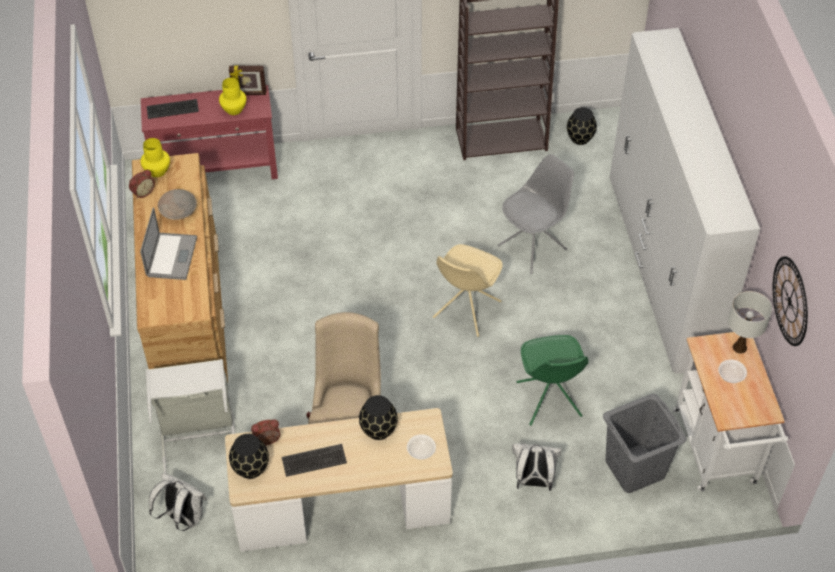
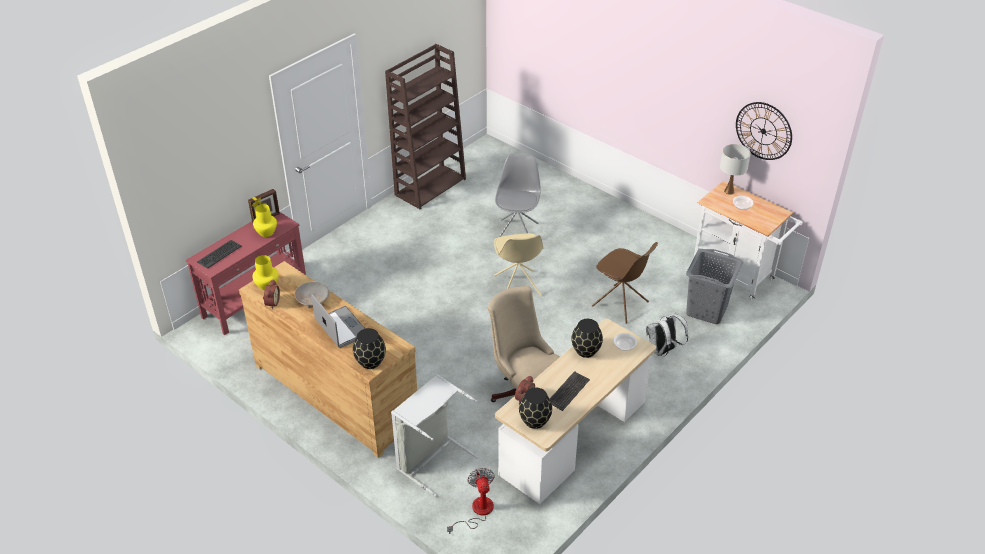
camera: 40 degrees left, 10 degrees down
white backpack [149,473,207,531] -> fan [447,468,495,534]
green chair [516,335,589,426] -> brown chair [592,242,658,324]
black vase [567,107,597,145] -> black vase moved to [353,328,386,369]
white wardrobe [609,28,760,374] -> none

